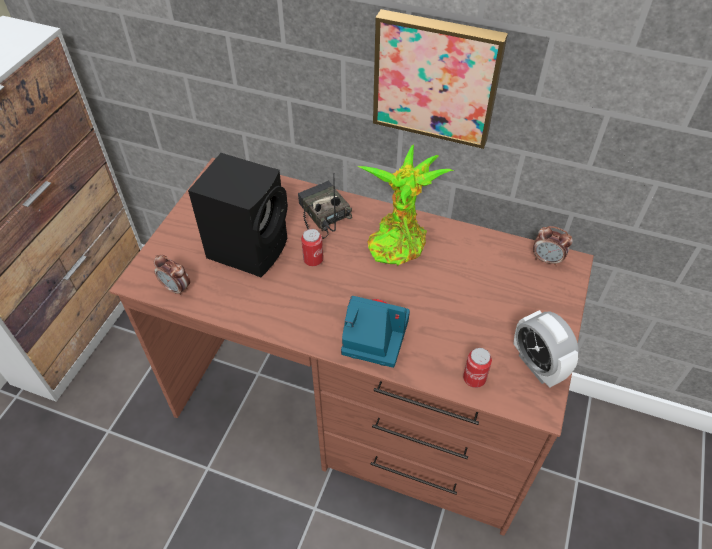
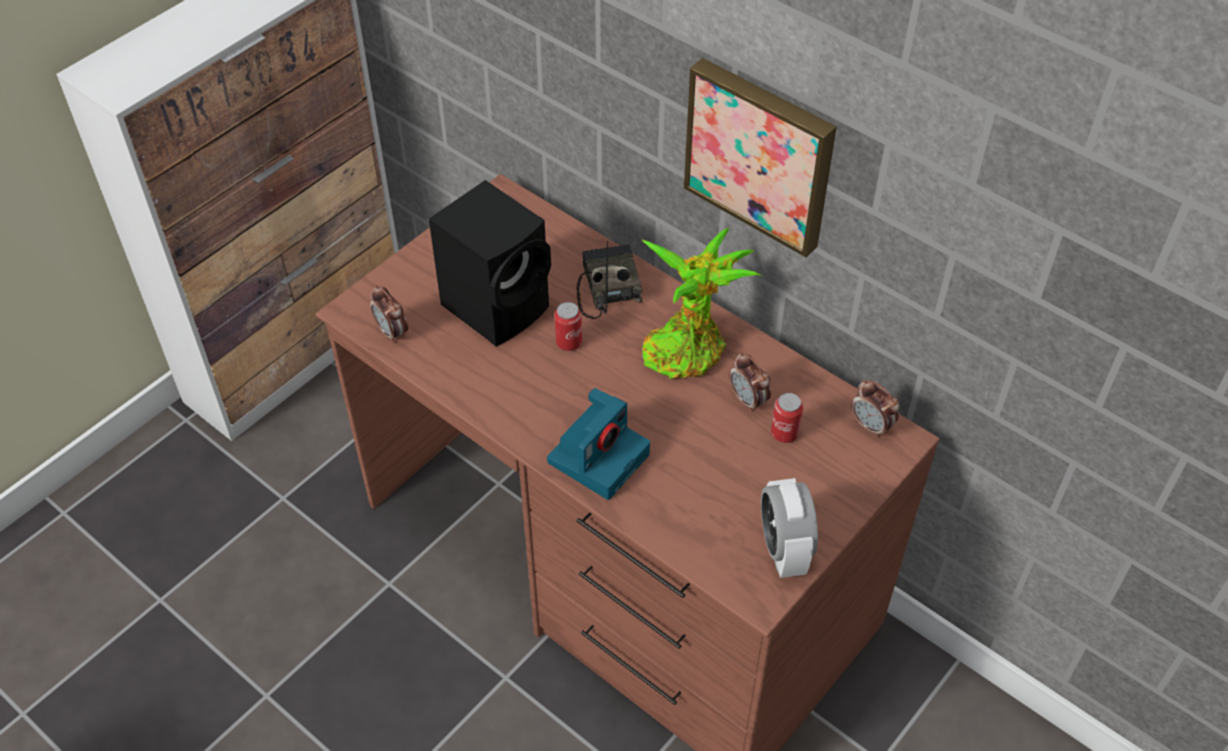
camera: 20 degrees right, 0 degrees up
camera [341,296,410,368] -> camera turned 90 degrees clockwise [547,388,650,500]
can [463,348,492,388] -> can moved to [771,393,803,443]
none -> alarm clock [729,352,771,412]

